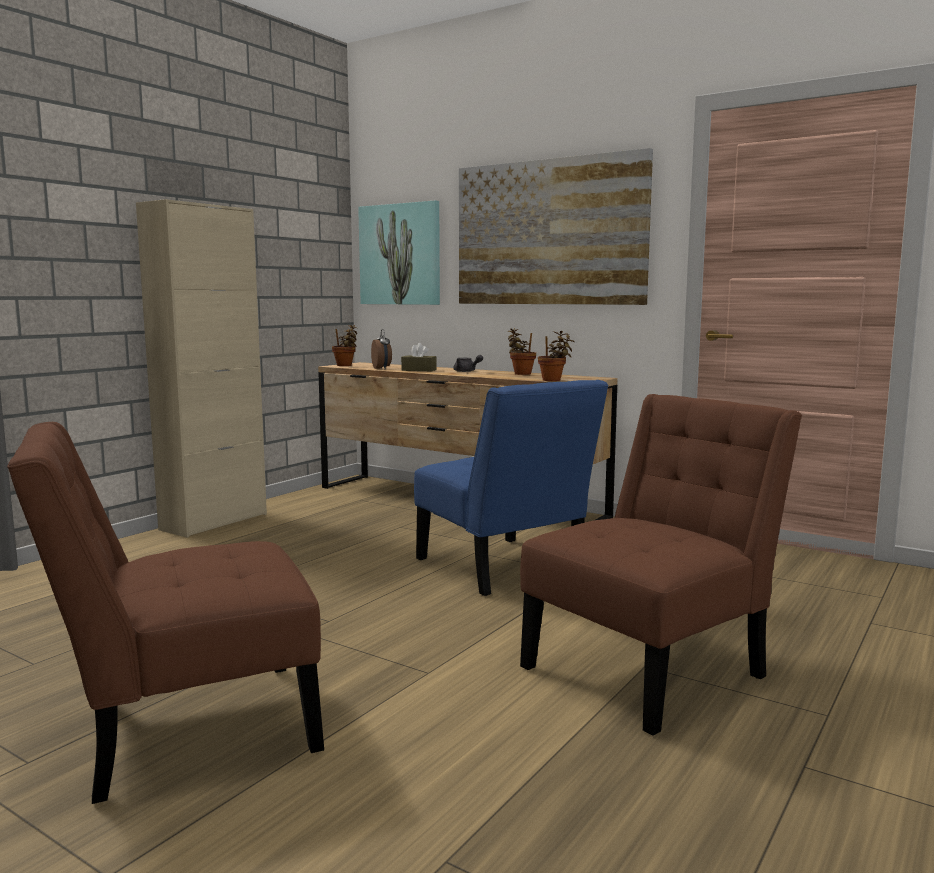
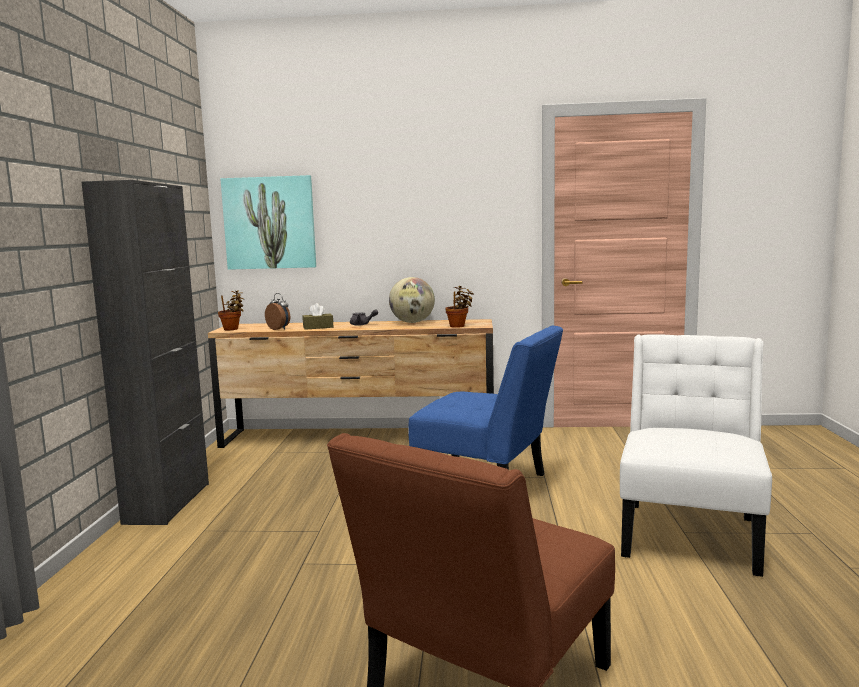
camera: 30 degrees left, 0 degrees up
beige cabinet [136,199,267,538] -> black cabinet [81,180,209,525]
picture [459,148,653,305] -> none
potted plant [507,328,536,375] -> globe [389,277,435,323]
brown chair [520,394,802,736] -> white chair [620,334,772,577]

